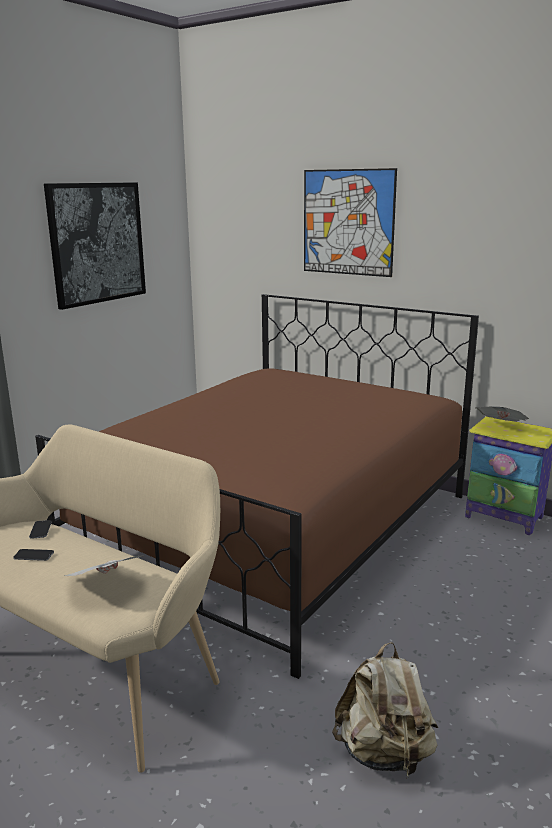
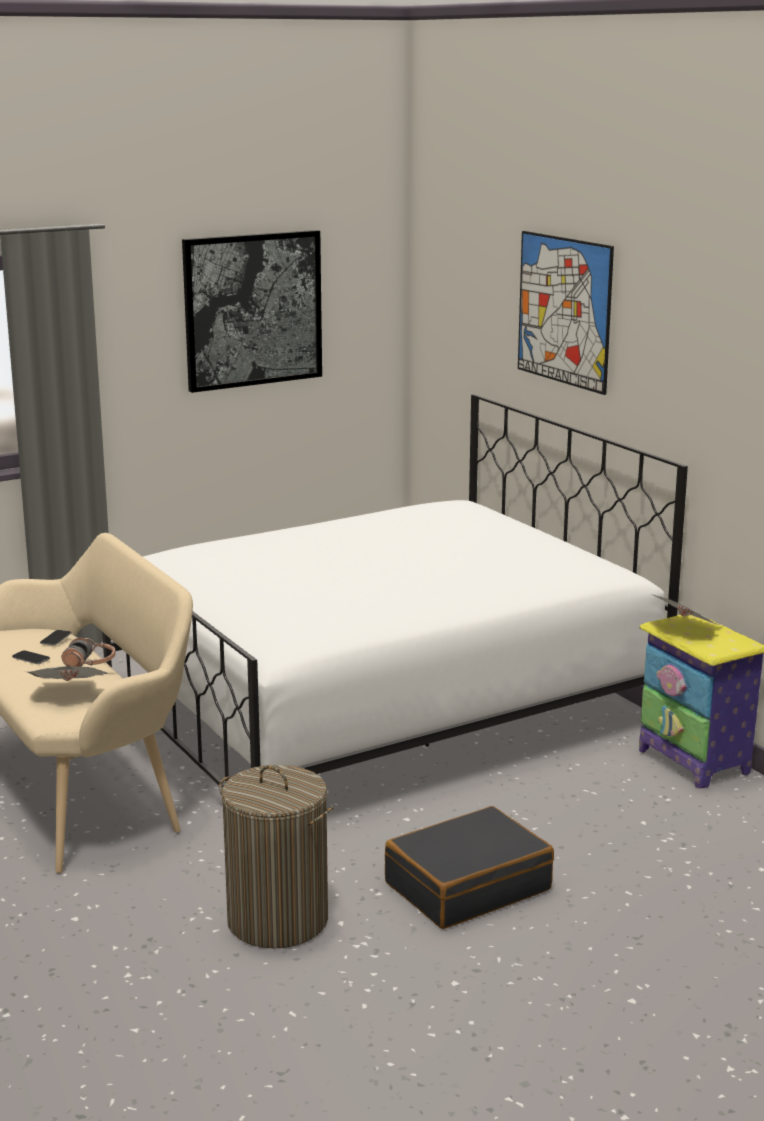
camera: 25 degrees right, 0 degrees up
brown bed [35,294,479,679] -> white bed [102,394,688,788]
beige backpack [332,642,438,776] -> laundry basket [219,765,334,948]
none -> headphones [62,638,115,667]
none -> black suitcase [385,806,554,929]

